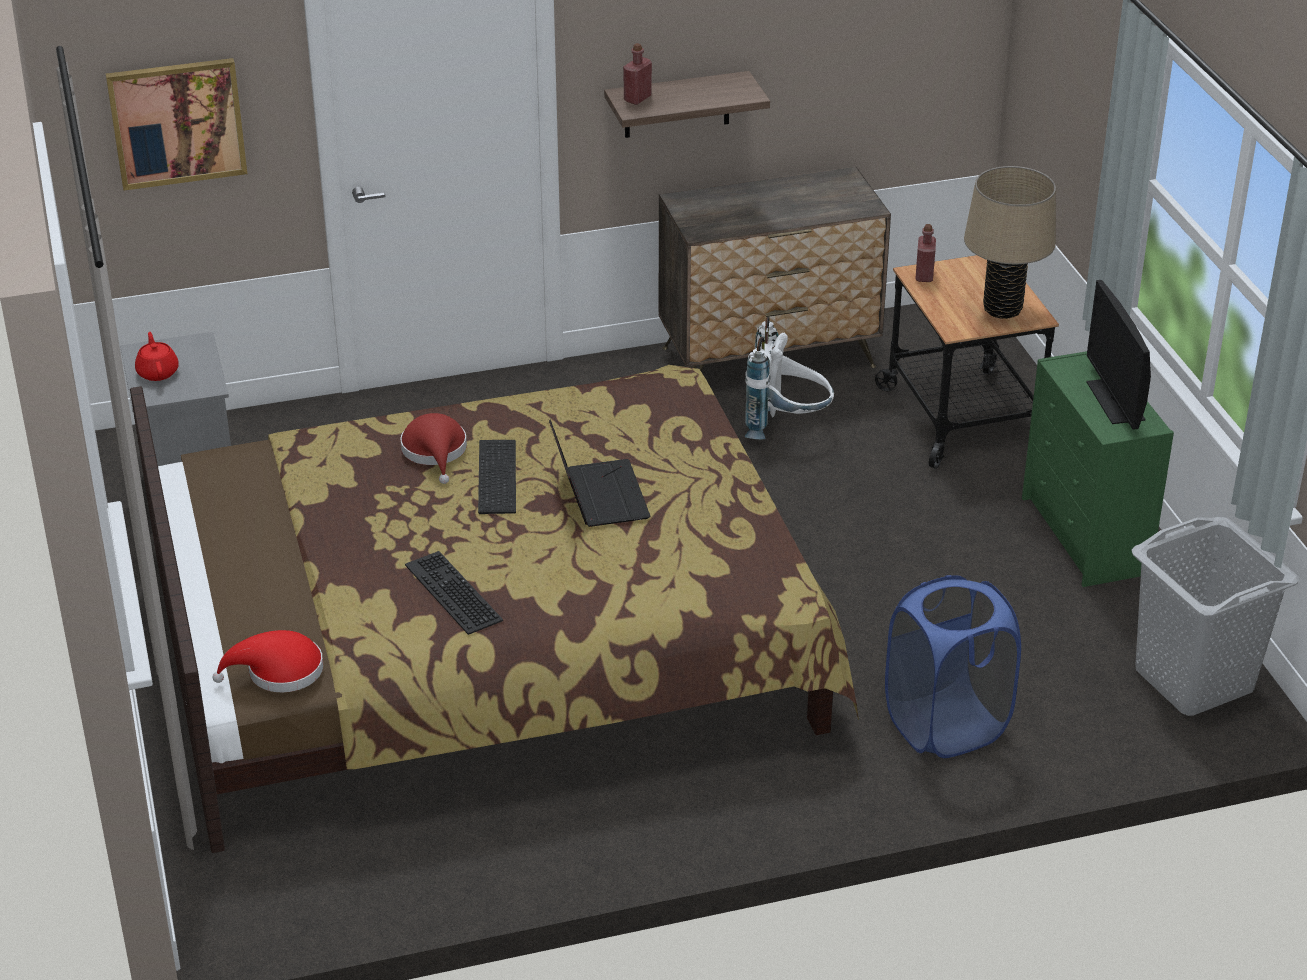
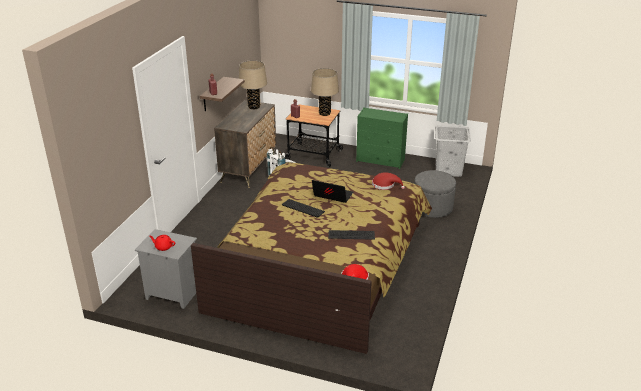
camera: 55 degrees left, 5 degrees down
picture [106,58,247,190] -> none
red hat [400,413,467,484] -> red hat moved to [372,172,405,190]
blue laundry basket [885,575,1021,758] -> grey ottoman [414,170,456,218]
monitor [1086,280,1151,430] -> none
none -> beige table lamp [239,60,267,109]

